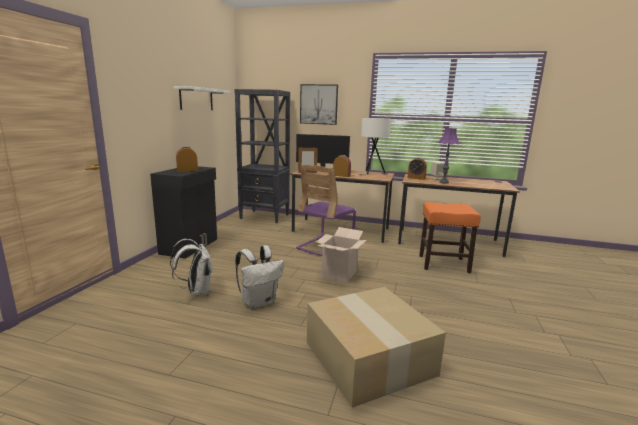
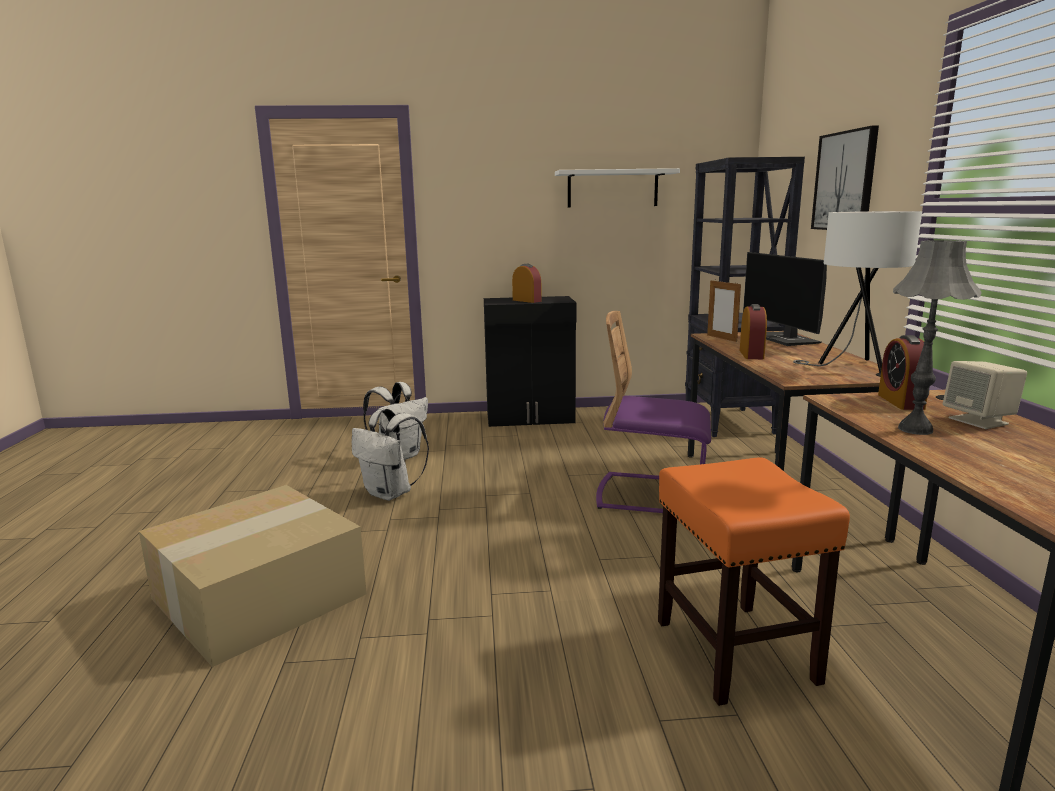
camera: 70 degrees right, 0 degrees up
cardboard box [316,227,366,282] -> none
purple table lamp [438,128,460,184] -> grey table lamp [893,240,982,435]

